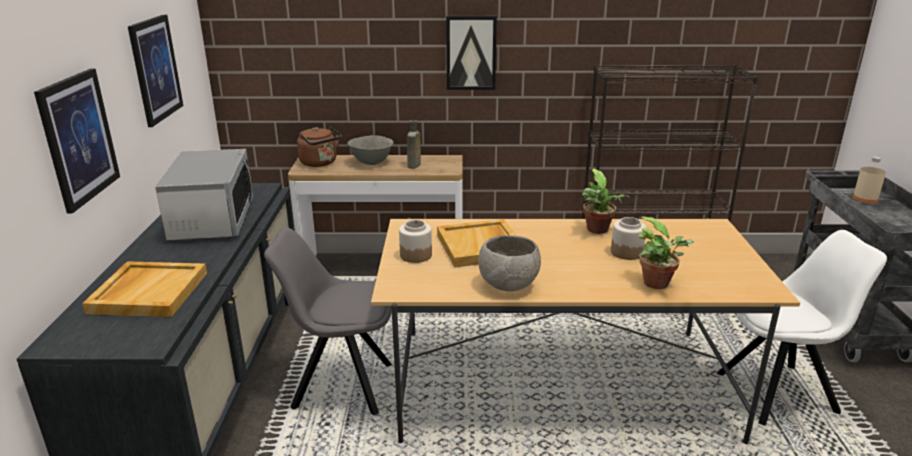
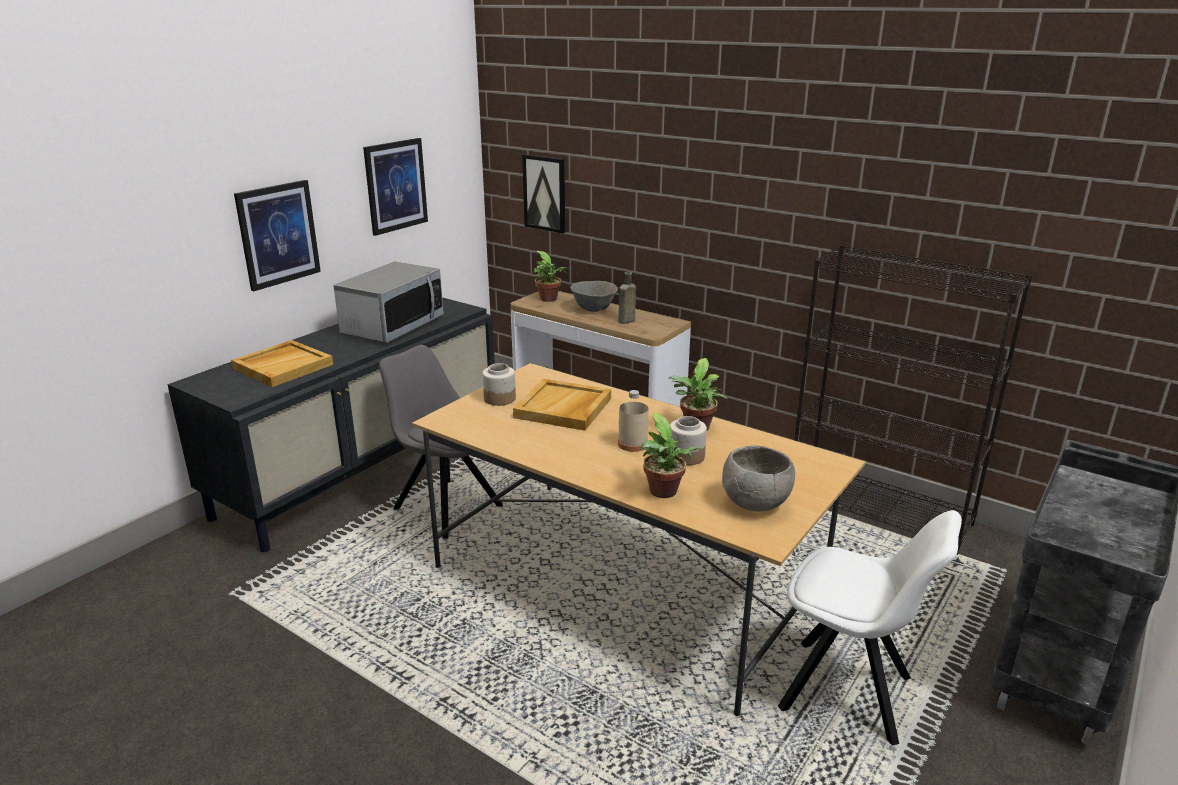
camera: 35 degrees right, 0 degrees up
brown kettle [297,126,342,167] -> potted plant [534,251,569,302]
picture [446,16,497,90] -> picture moved to [522,154,565,233]
grey bowl [478,235,541,291] -> grey bowl moved to [722,445,795,511]
beige bottle [852,157,886,204] -> beige bottle moved to [618,390,649,452]

